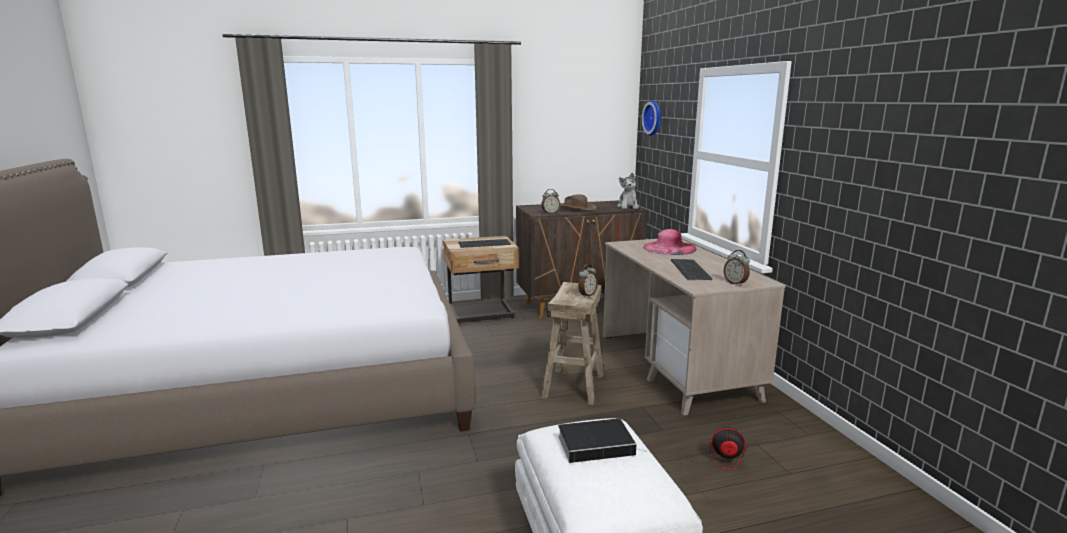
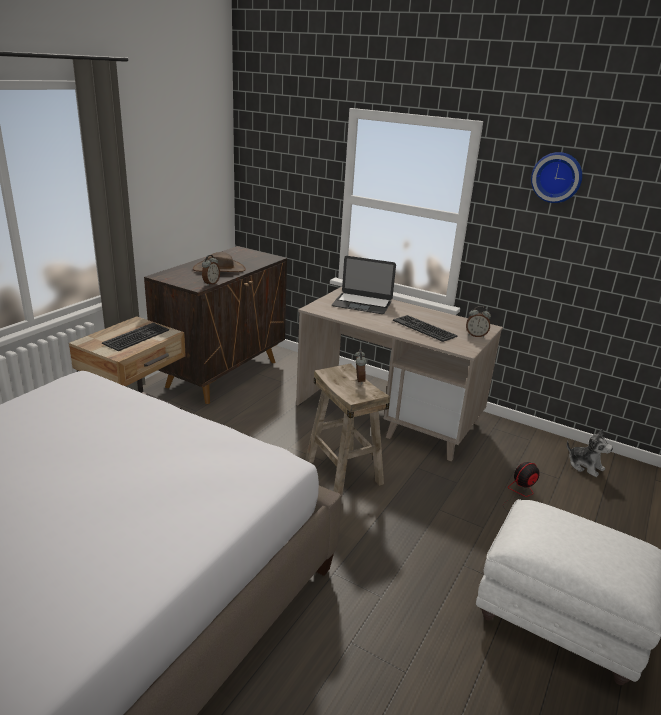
camera: 45 degrees left, 10 degrees up
book [558,418,647,463] -> none
plush toy [617,173,639,209] -> plush toy moved to [567,429,613,477]
wall clock [642,100,661,136] -> wall clock moved to [531,152,582,203]
pink hat [643,229,696,255] -> laptop [332,256,396,314]

